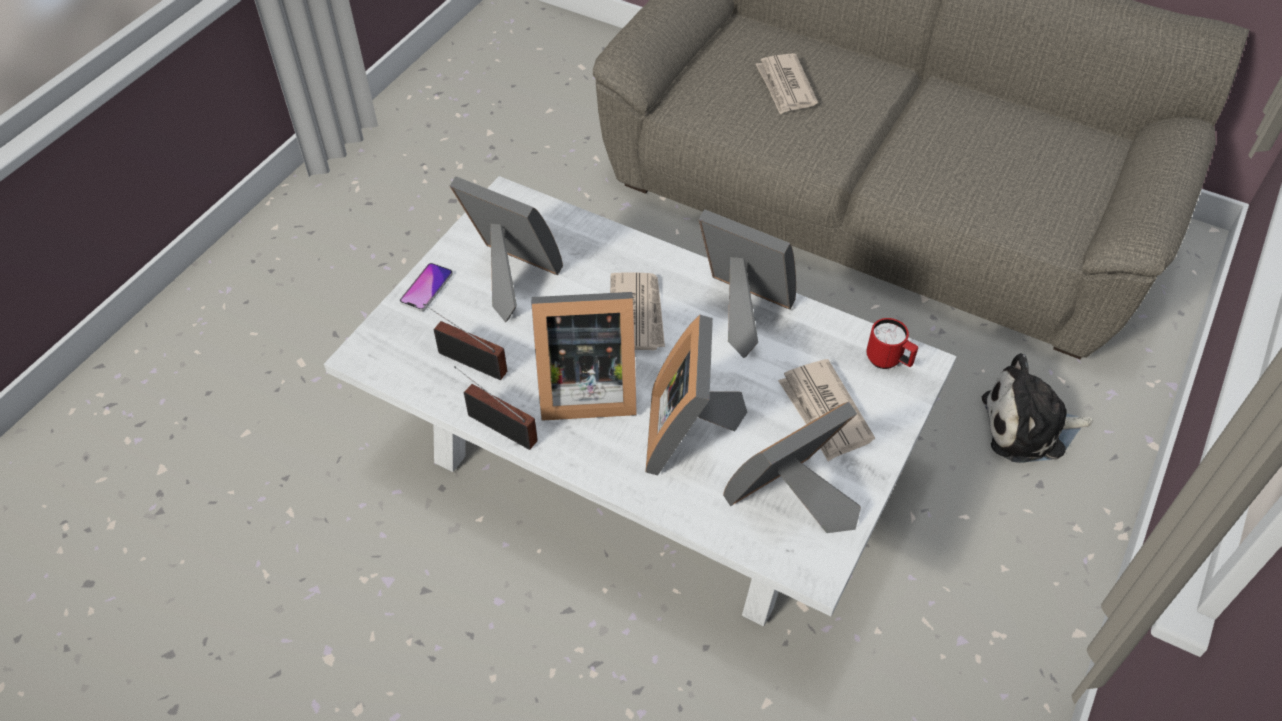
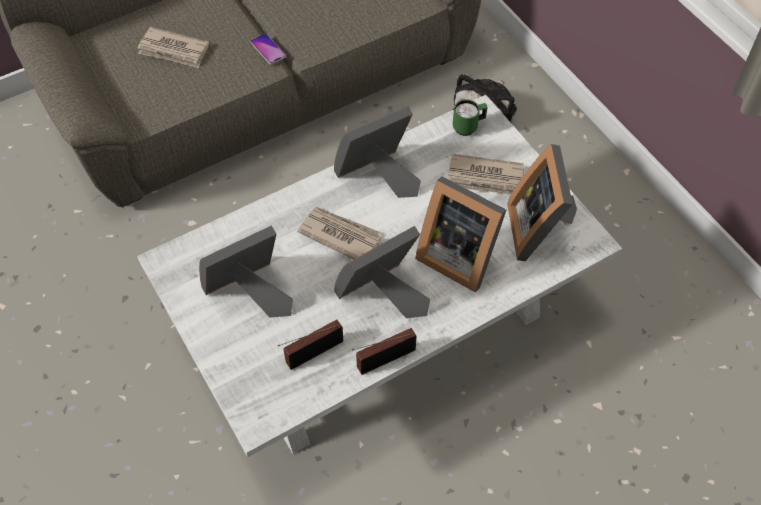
camera: 60 degrees left, 5 degrees up
phone [400,263,453,312] -> phone moved to [250,33,286,65]
picture frame [532,292,637,421] -> picture frame turned 150 degrees counterclockwise [334,226,430,318]
red mug [866,318,918,369] -> green mug [453,99,487,136]

